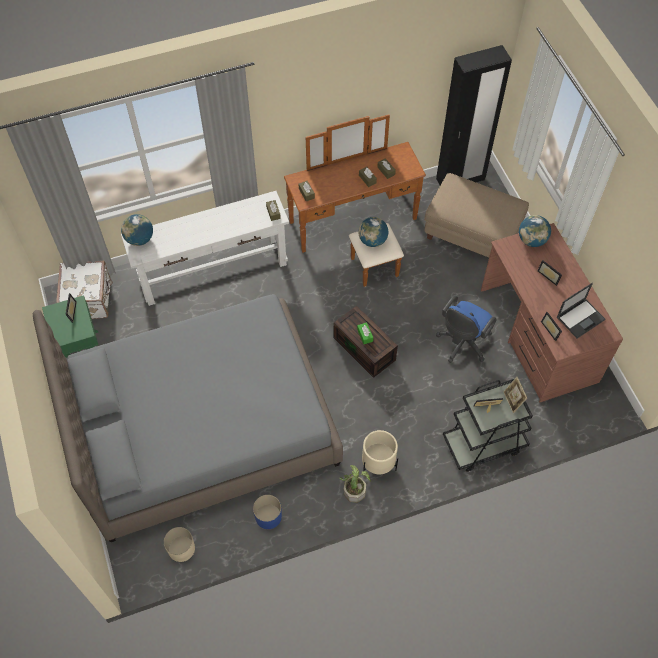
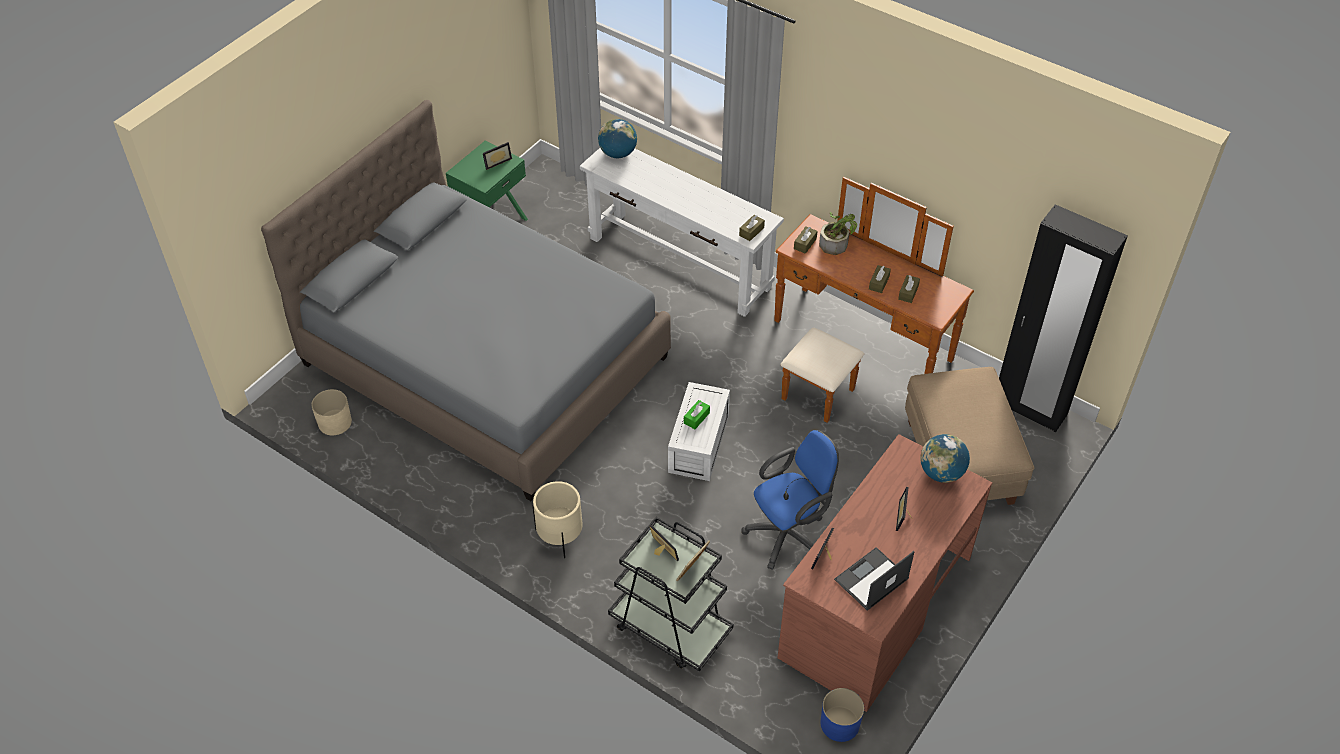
camera: 55 degrees right, 10 degrees down
white suitcase [56,261,113,319] -> none
blue planter [253,495,282,529] -> blue planter moved to [821,688,864,742]
brown storage box [334,306,398,378] -> white storage box [668,382,730,481]
potted plant [339,465,371,503] -> potted plant moved to [819,212,857,255]
globe [359,217,388,247] -> none
blue office chair [436,295,497,363] -> blue office chair turned 150 degrees clockwise [741,430,839,570]
laptop [557,283,606,338] -> laptop turned 120 degrees clockwise [834,547,914,611]

